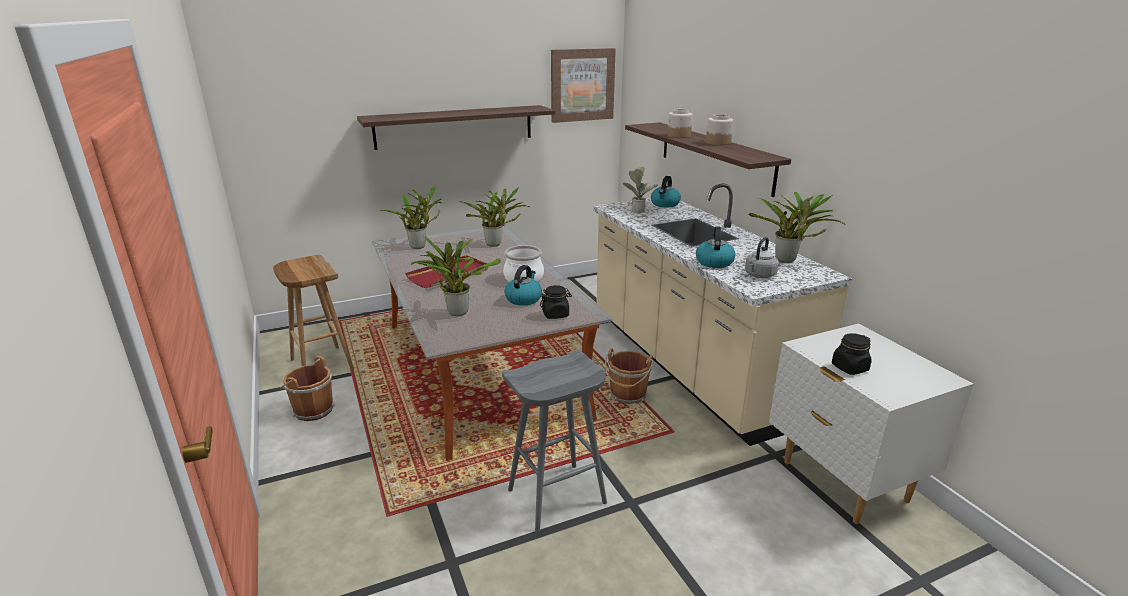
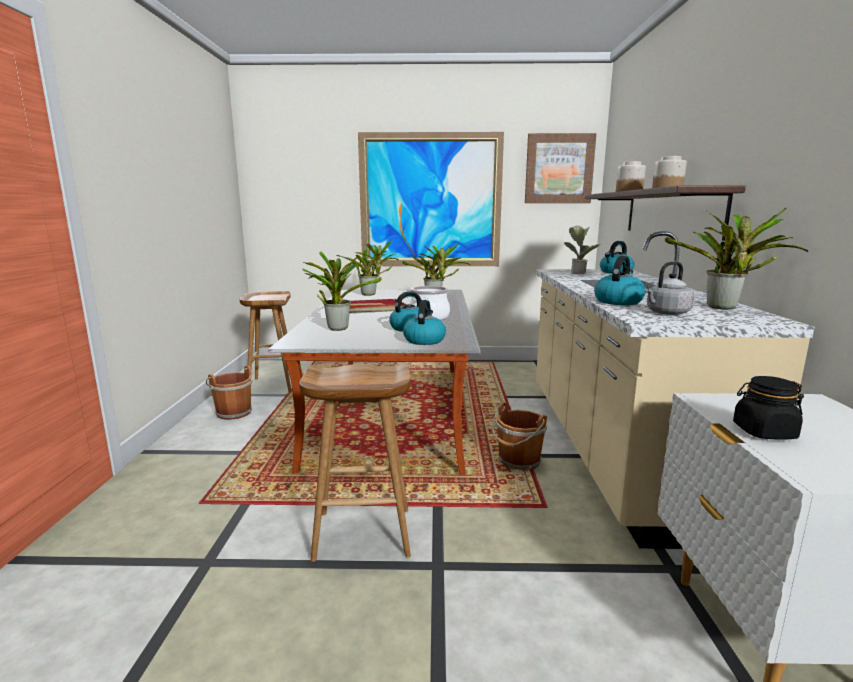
camera: 25 degrees right, 10 degrees down
shelf [357,105,555,150] -> picture [358,132,504,266]
grey stool [502,350,607,532] -> brown stool [299,363,411,562]
black jar [540,285,572,319] -> kettle [403,300,446,345]

